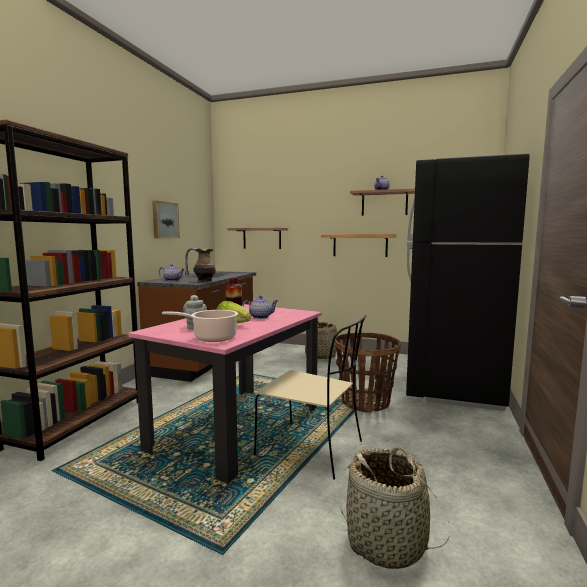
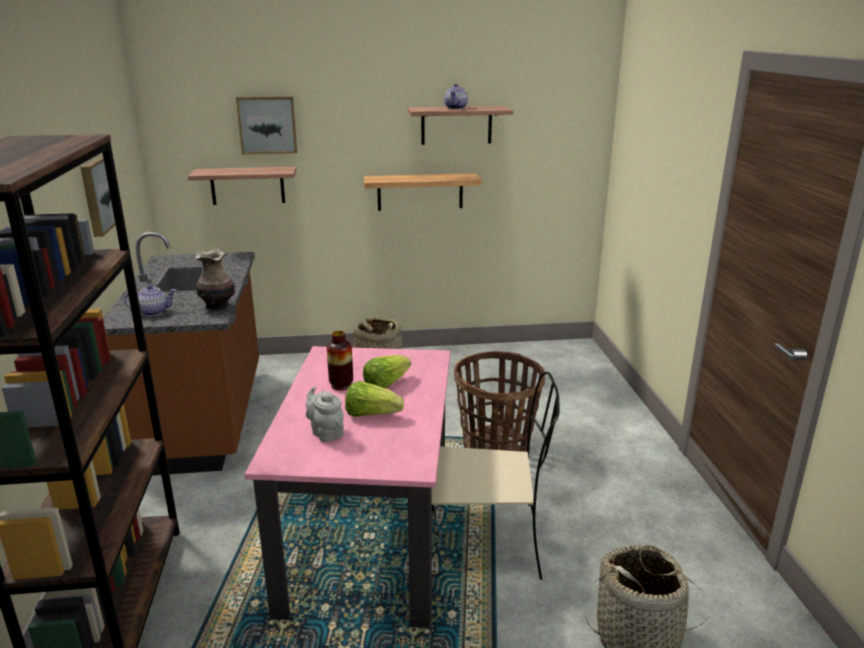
camera: 25 degrees left, 15 degrees up
cooking pot [162,310,238,342] -> none
teapot [242,295,279,319] -> lettuce [363,355,411,388]
black fridge [406,154,530,411] -> none
none -> picture [236,96,297,154]

